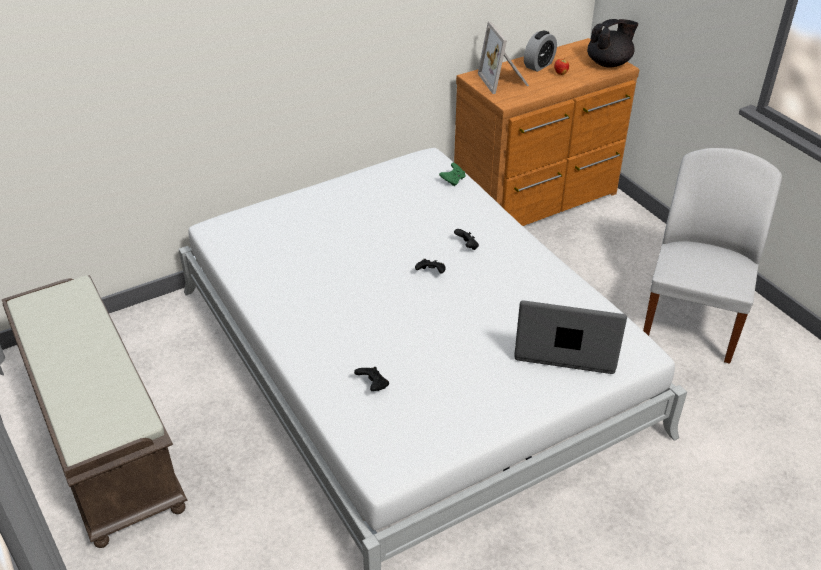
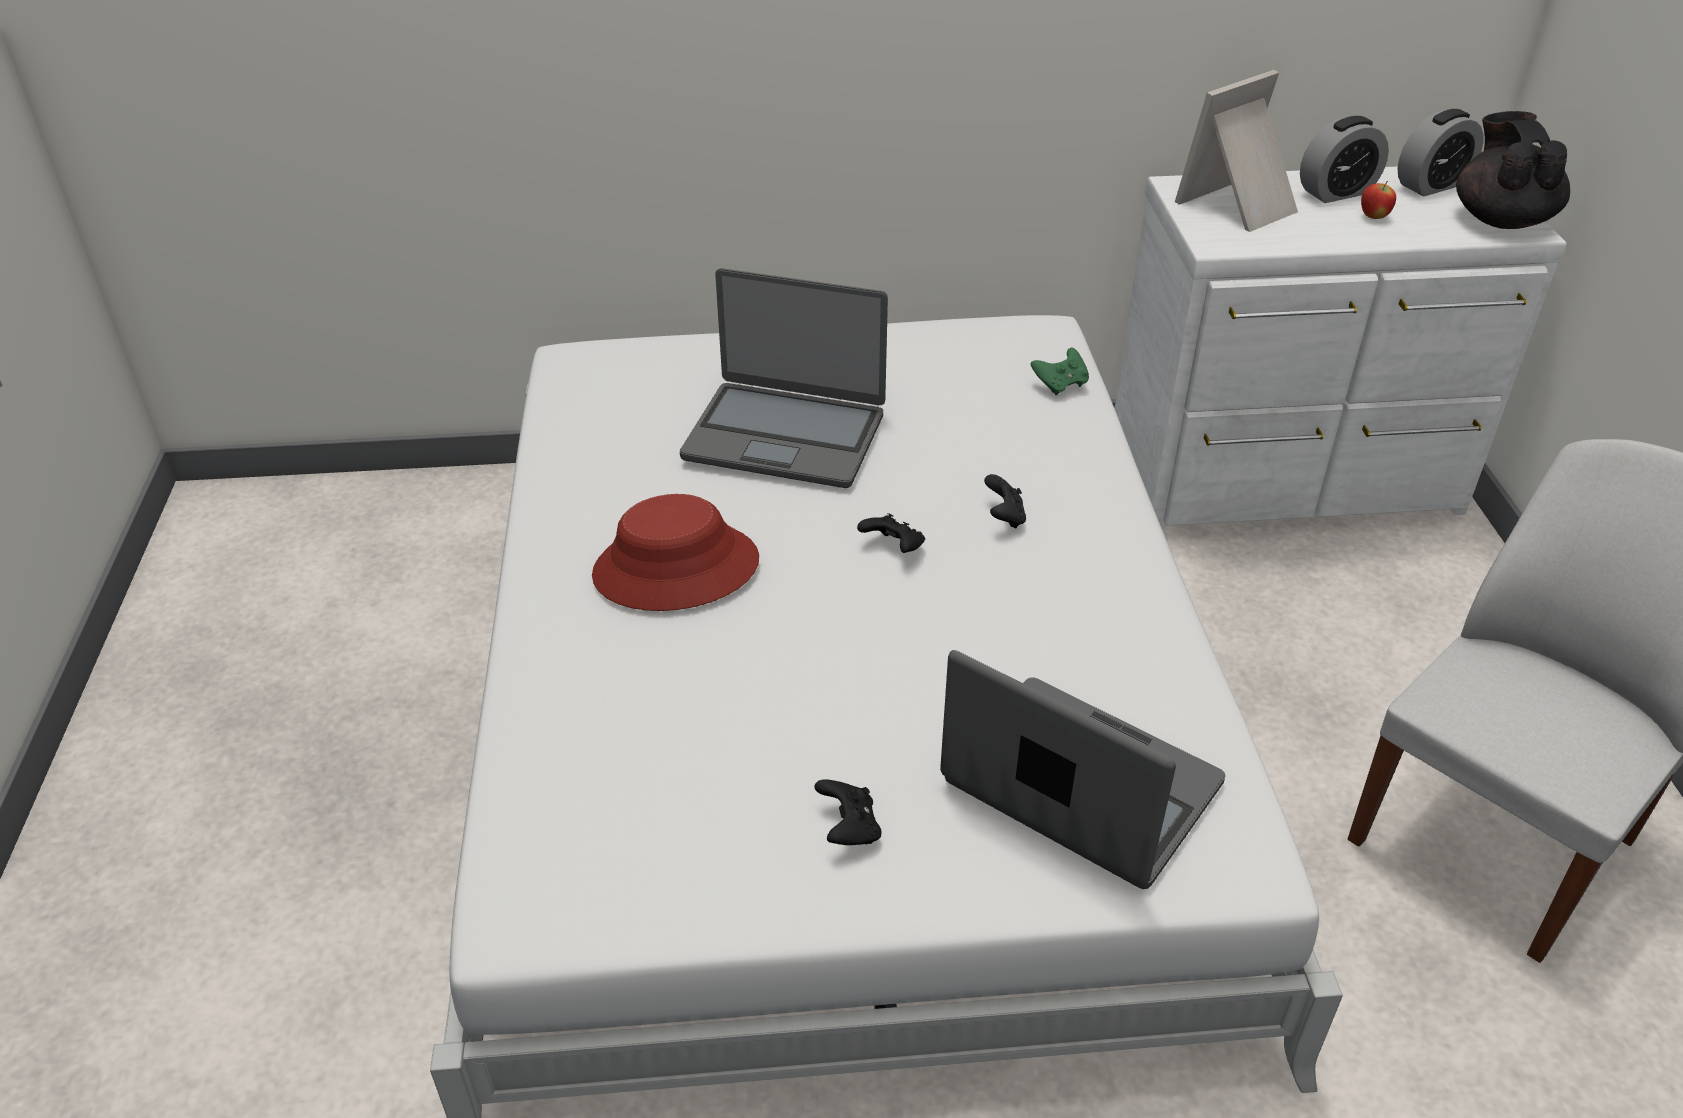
camera: 25 degrees right, 0 degrees up
brown bench [2,275,187,548] -> none
black game controller [354,366,389,391] -> black game controller moved to [815,780,882,845]
brown dresser [454,38,639,226] -> white dresser [1115,166,1566,526]
picture frame [478,21,529,94] -> picture frame turned 45 degrees clockwise [1175,70,1298,232]
black teapot [587,19,638,68] -> black teapot turned 90 degrees counterclockwise [1456,111,1570,229]
none -> red hat [592,494,759,611]
none -> laptop [680,268,888,488]
none -> alarm clock [1398,109,1483,196]

